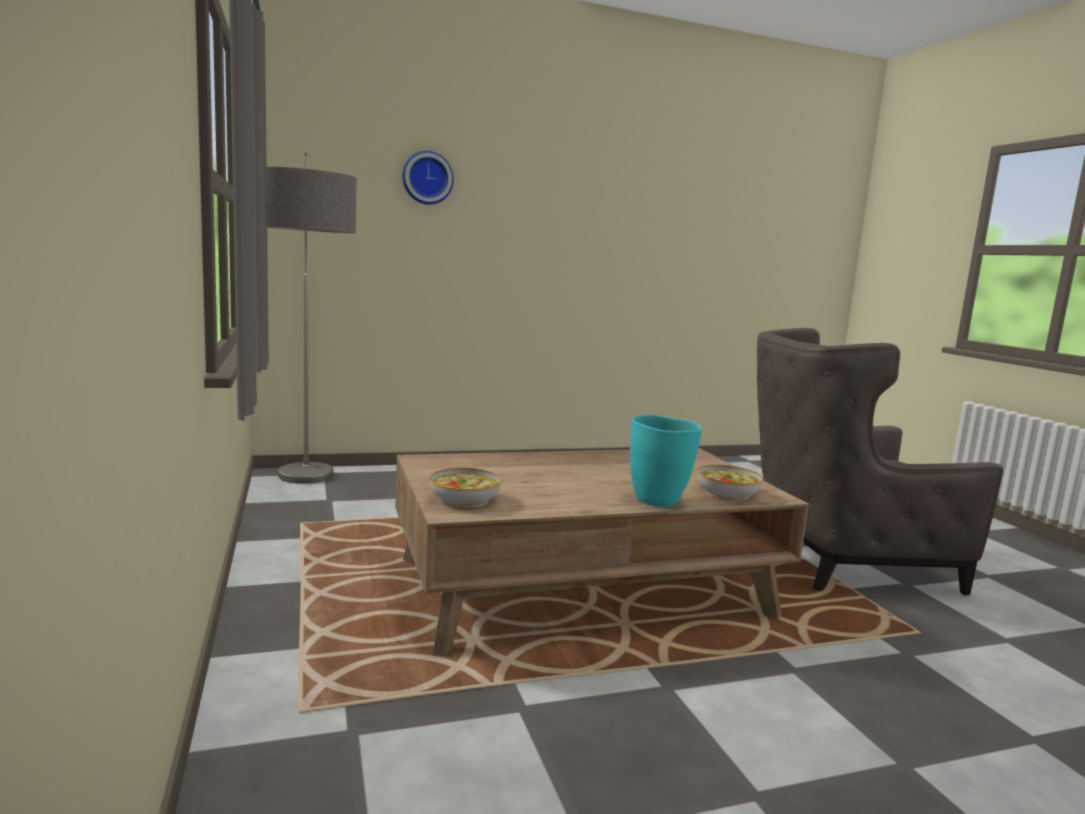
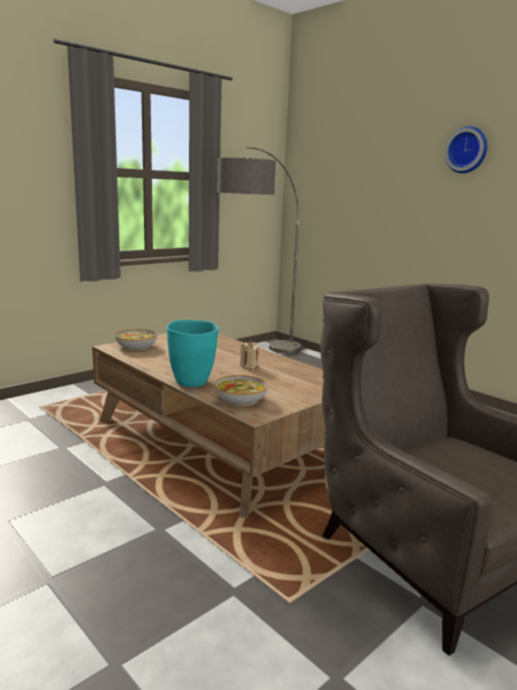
camera: 65 degrees right, 5 degrees up
wall clock [402,151,454,205] -> wall clock moved to [445,126,487,173]
none -> beige candle [240,341,260,369]

